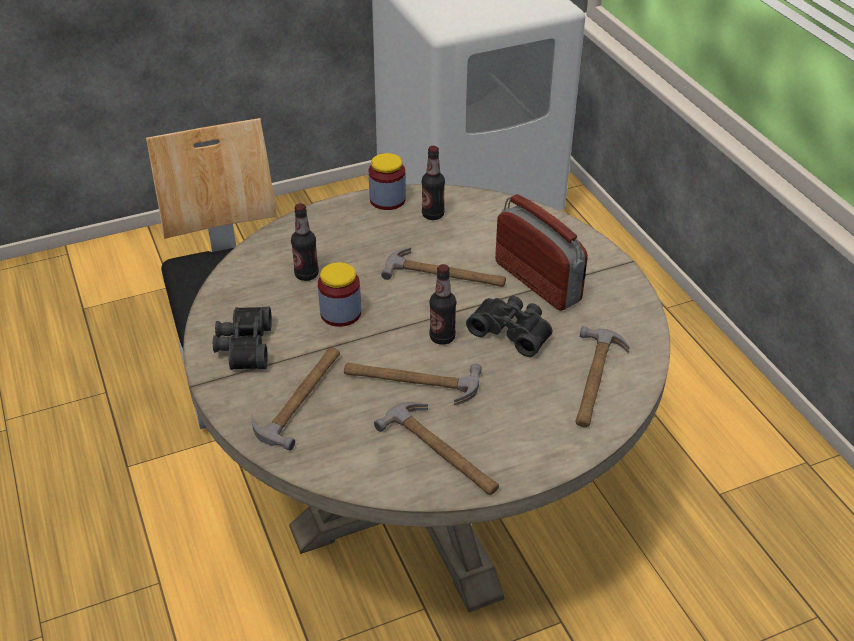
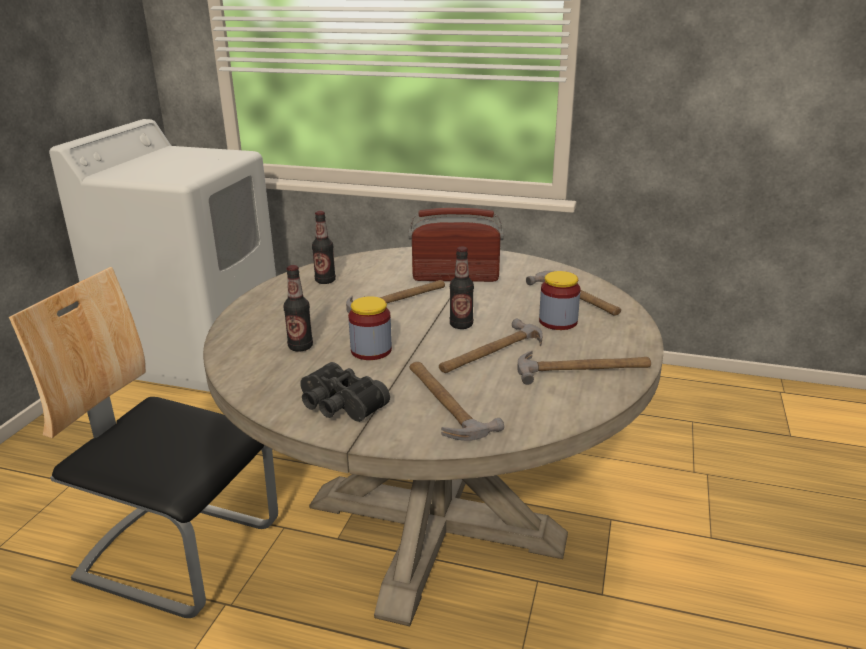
camera: 50 degrees left, 15 degrees down
jar [369,153,406,210] -> jar moved to [539,271,581,330]
black binoculars [466,296,552,357] -> none

